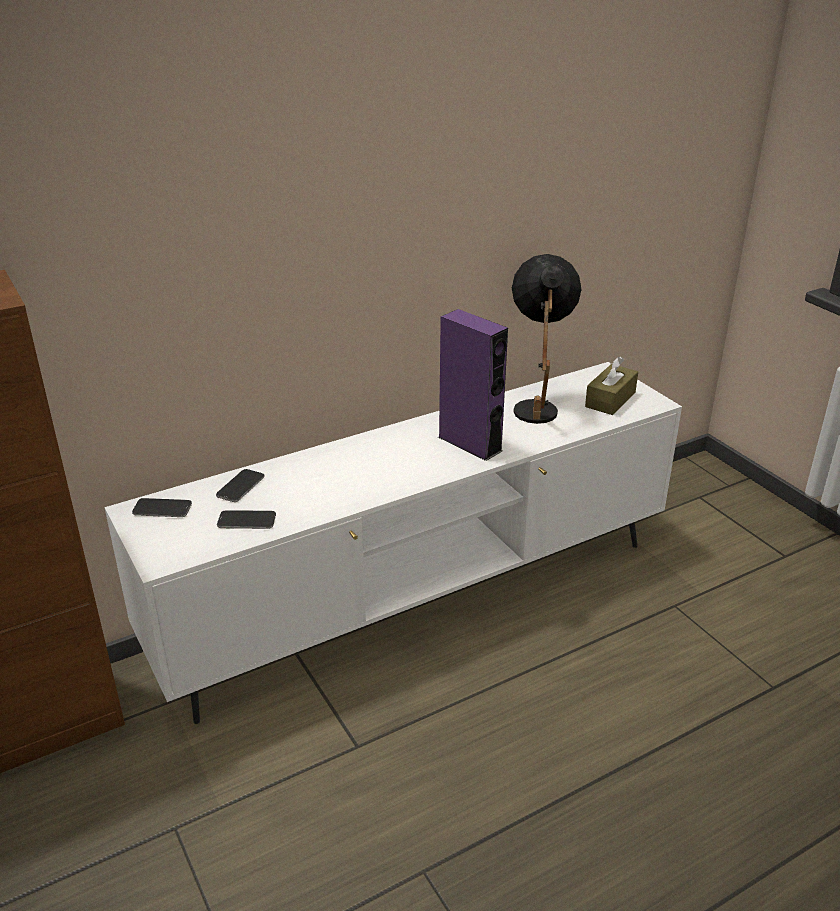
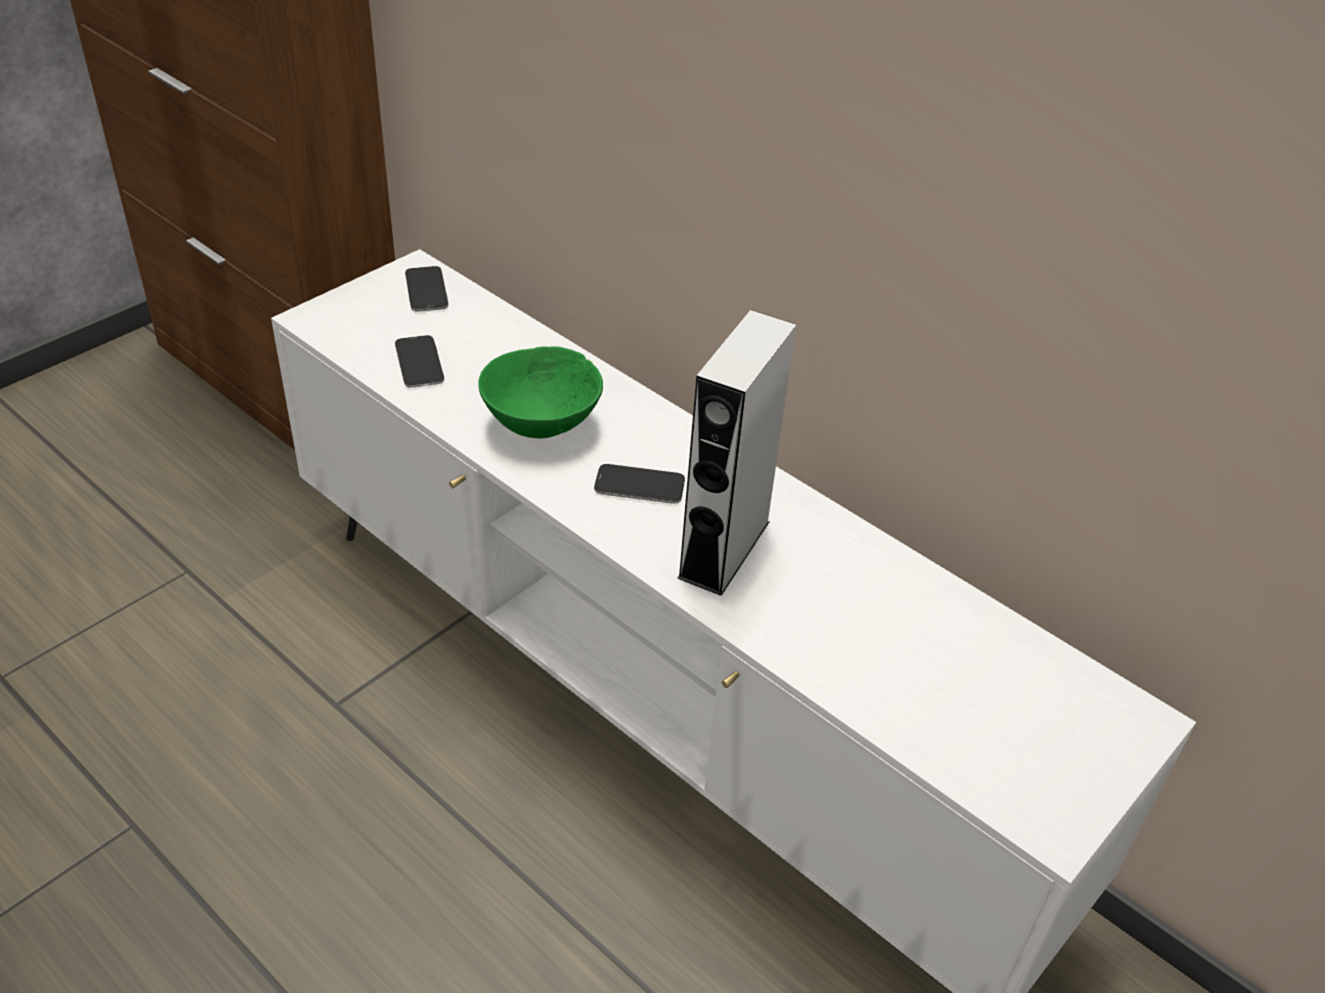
camera: 70 degrees right, 10 degrees up
phone [216,469,265,502] -> phone moved to [594,464,685,504]
purple speaker [438,309,508,461] -> grey speaker [677,310,796,596]
black table lamp [512,254,582,424] -> none
brown tissue box [585,356,638,415] -> none
none -> green bowl [478,346,603,438]

